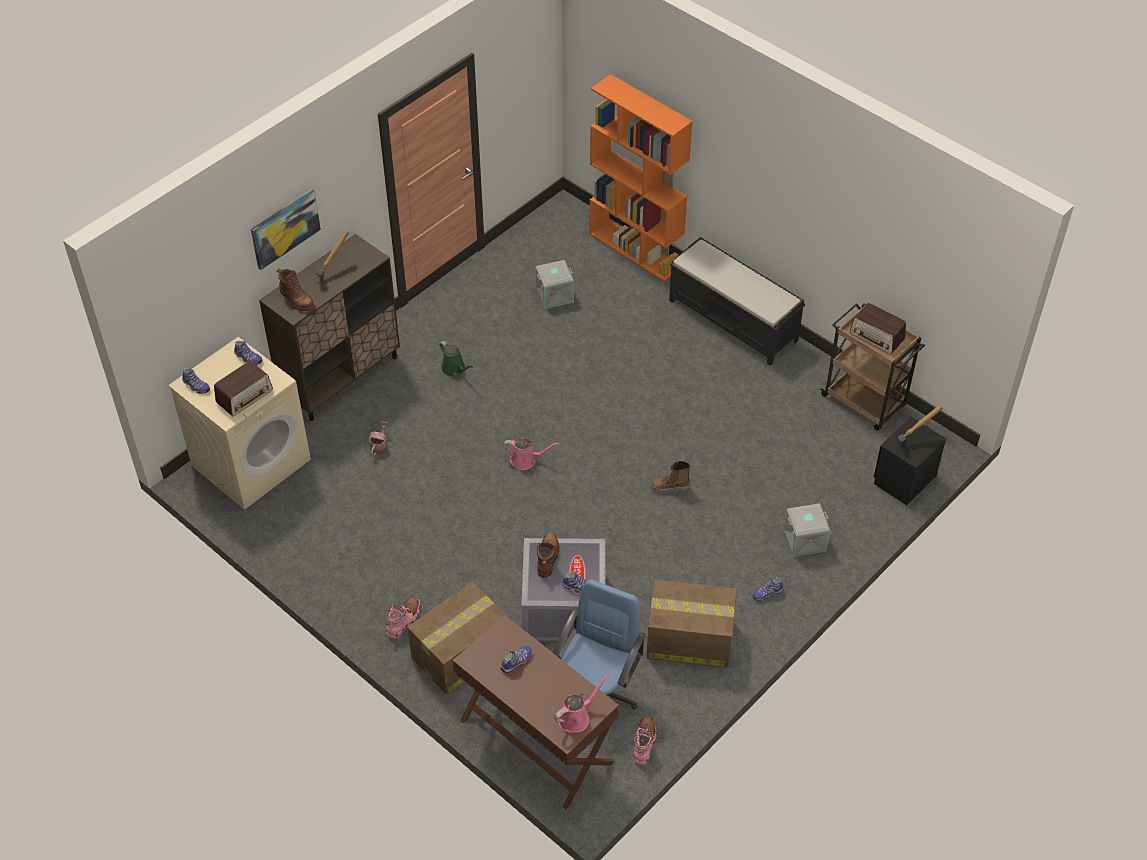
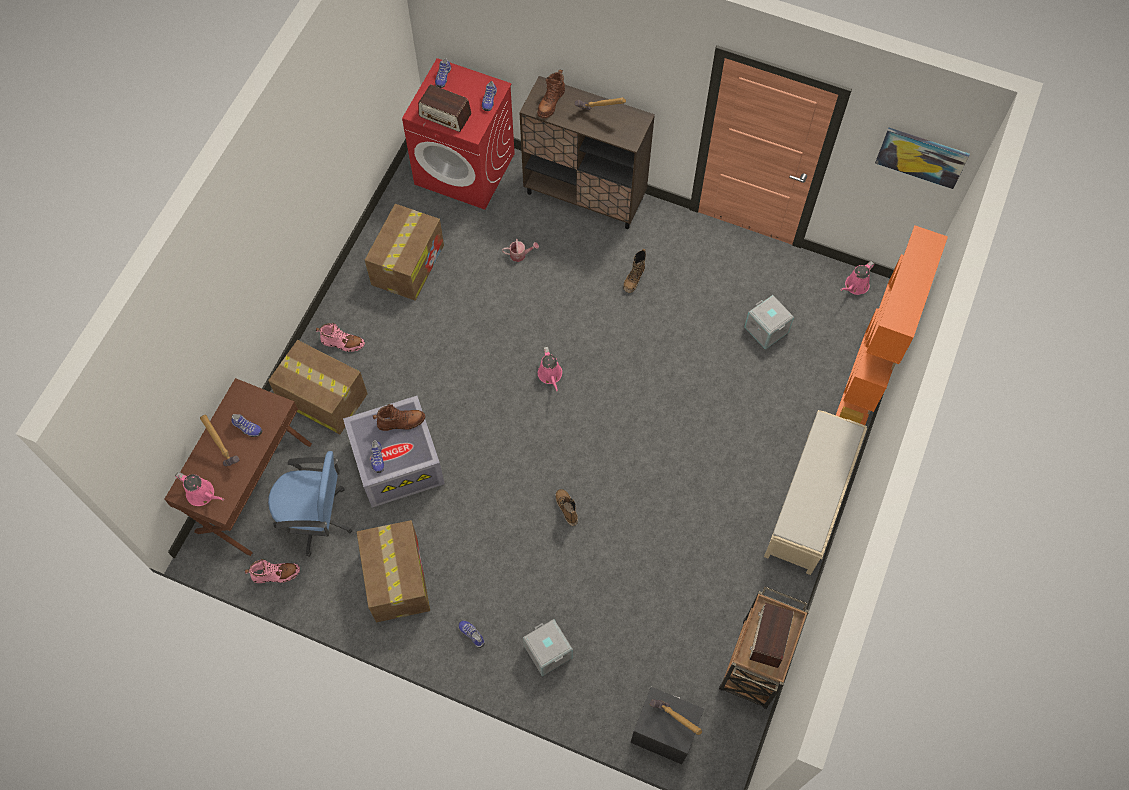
camera: 70 degrees right, 15 degrees up
beige washing machine [168,337,311,510] -> red washing machine [402,58,515,210]
picture [251,189,321,270] -> picture moved to [875,127,970,189]
green watering can [439,341,473,377] -> boot [623,249,646,293]
black bench [669,237,805,366] -> beige bench [764,410,867,575]
none -> hammer [200,415,240,466]
none -> cardboard box [365,204,444,301]
none -> pink watering can [840,261,875,295]

